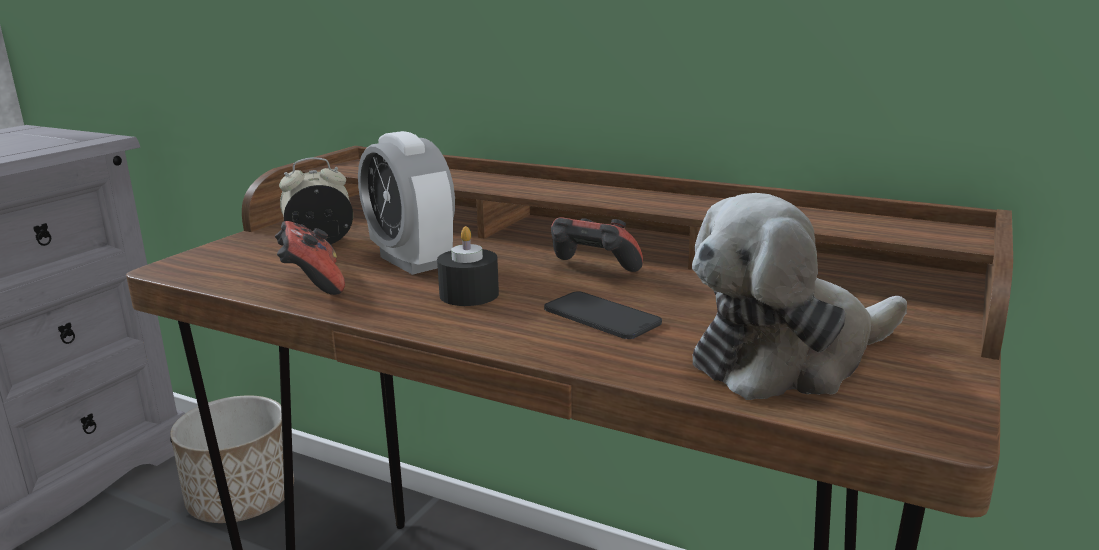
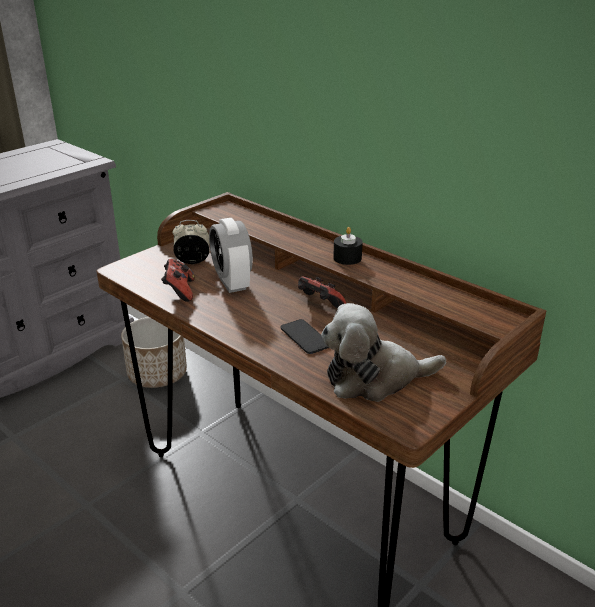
camera: 15 degrees right, 10 degrees up
black candle [437,226,499,306] -> black candle moved to [333,227,363,265]

